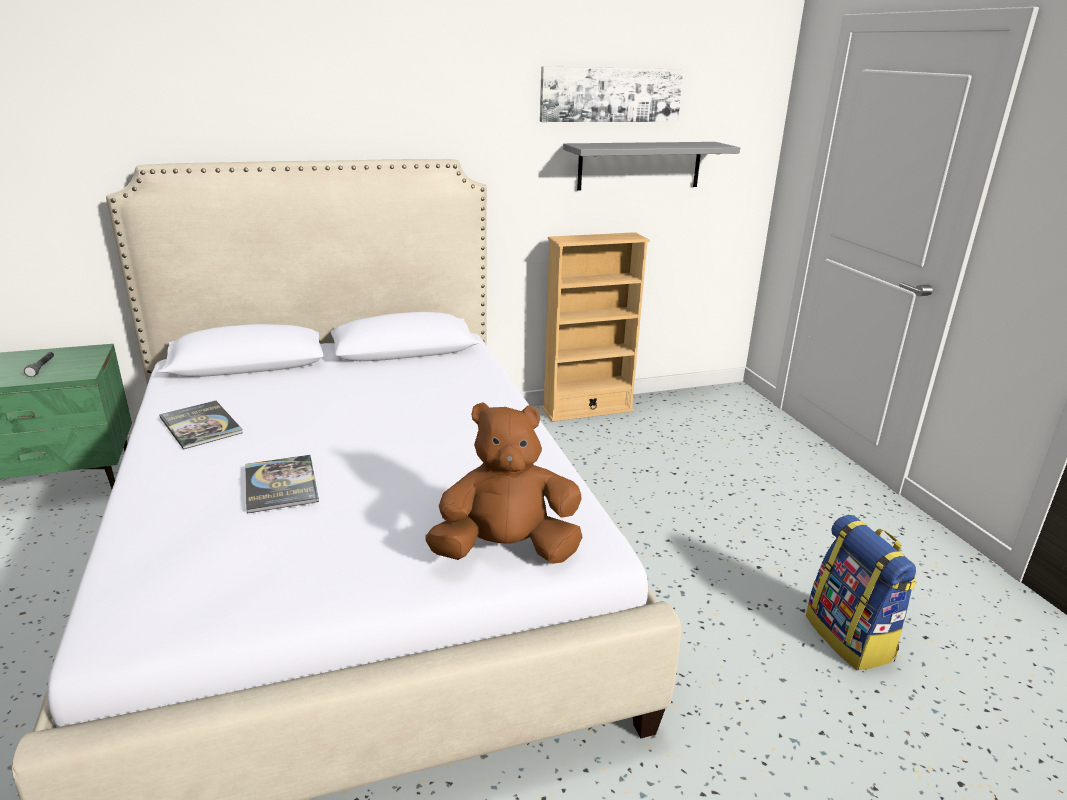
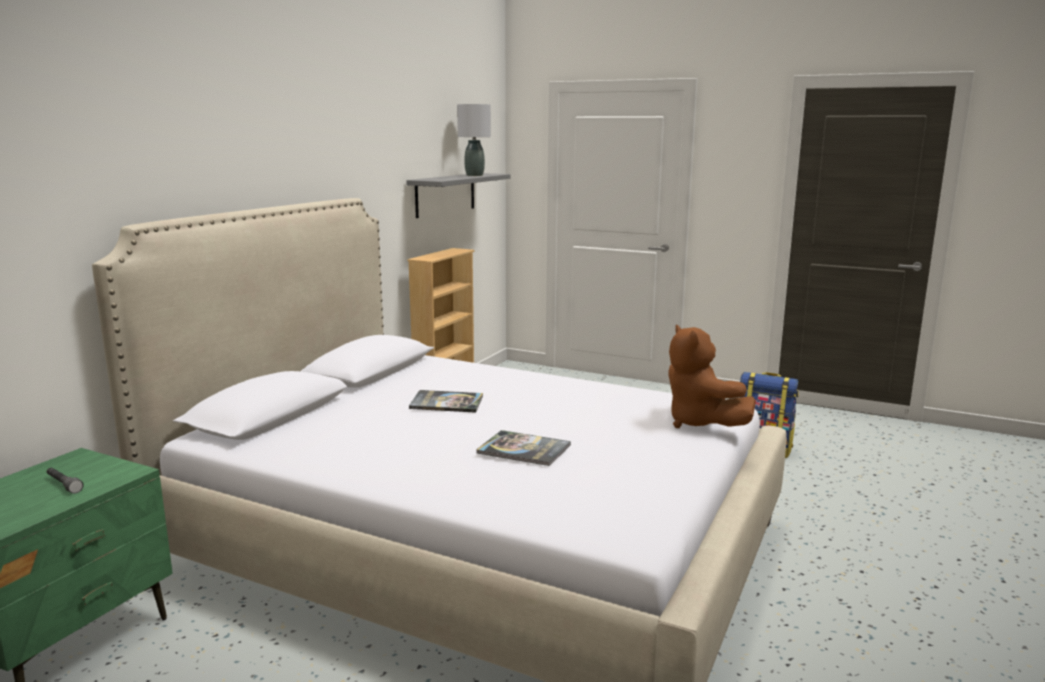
camera: 45 degrees left, 10 degrees down
book [159,401,243,450] -> book moved to [409,390,483,413]
brown plush toy [425,402,582,564] -> brown plush toy turned 60 degrees counterclockwise [668,324,756,428]
picture [540,66,683,122] -> none
none -> grey table lamp [457,104,491,176]

